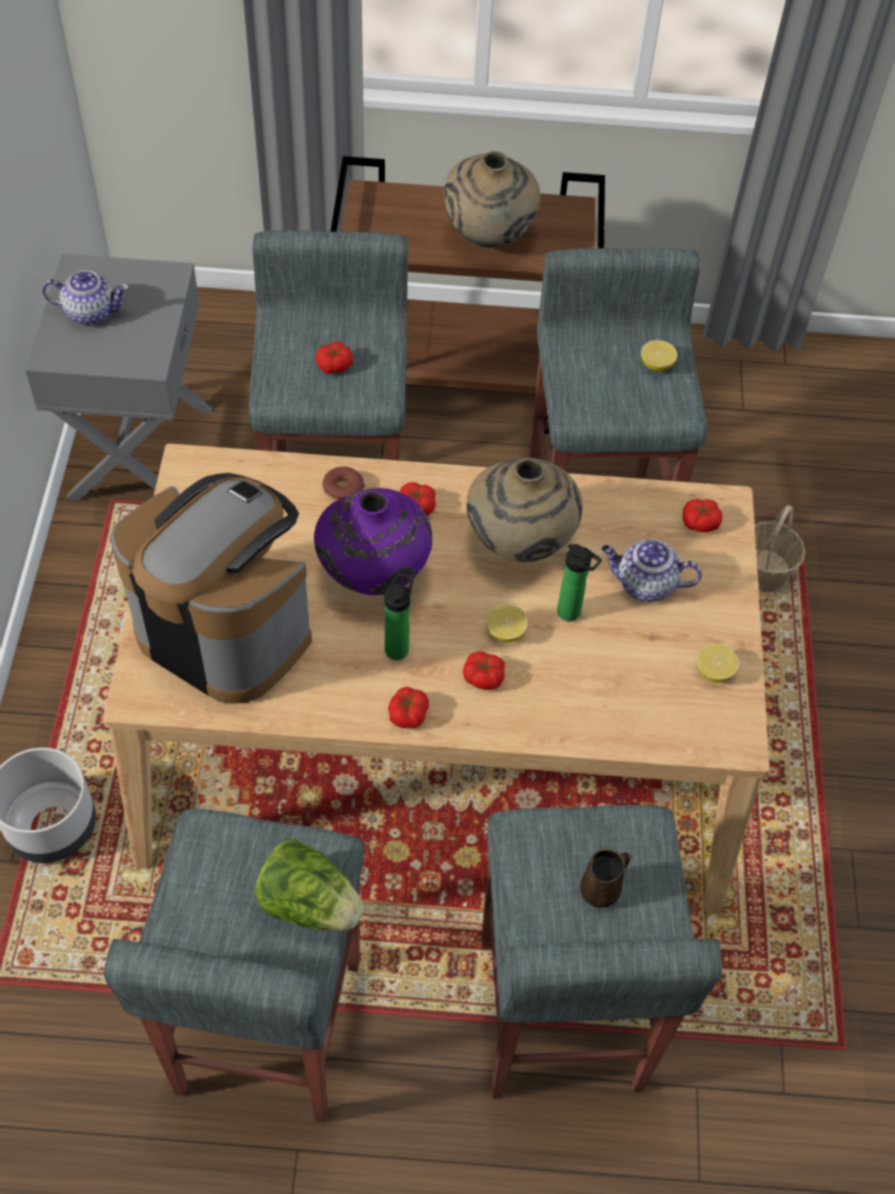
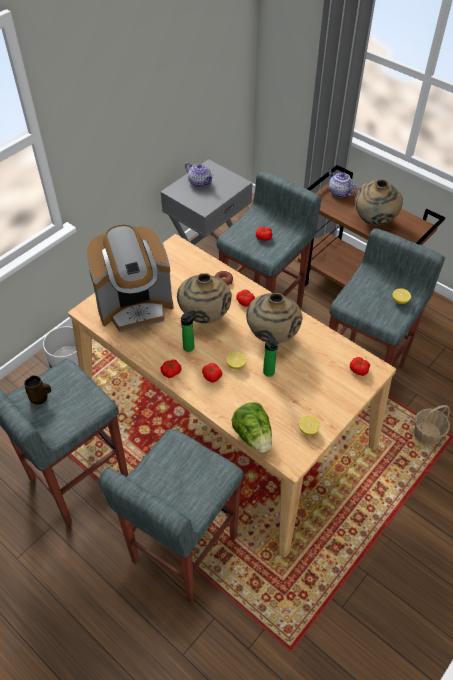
camera: 40 degrees right, 5 degrees down
coffee machine [110,473,312,704] -> coffee machine turned 90 degrees clockwise [86,225,174,332]
lettuce [255,839,364,931] -> lettuce moved to [232,402,272,453]
purple vase [314,488,432,595] -> beige vase [177,273,232,324]
brown mug [580,849,630,908] -> brown mug moved to [24,375,51,404]
teapot [602,539,702,602] -> teapot moved to [328,169,356,198]

